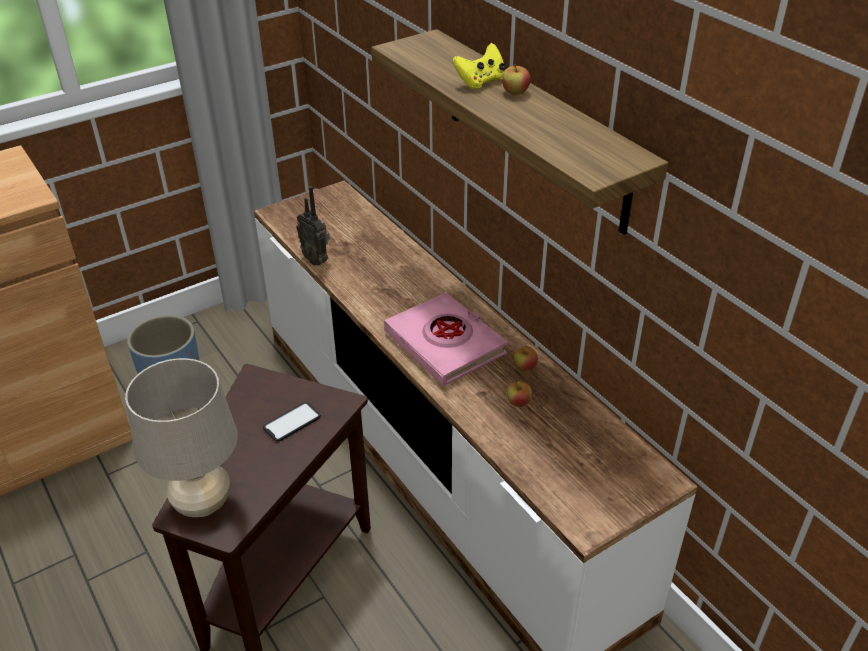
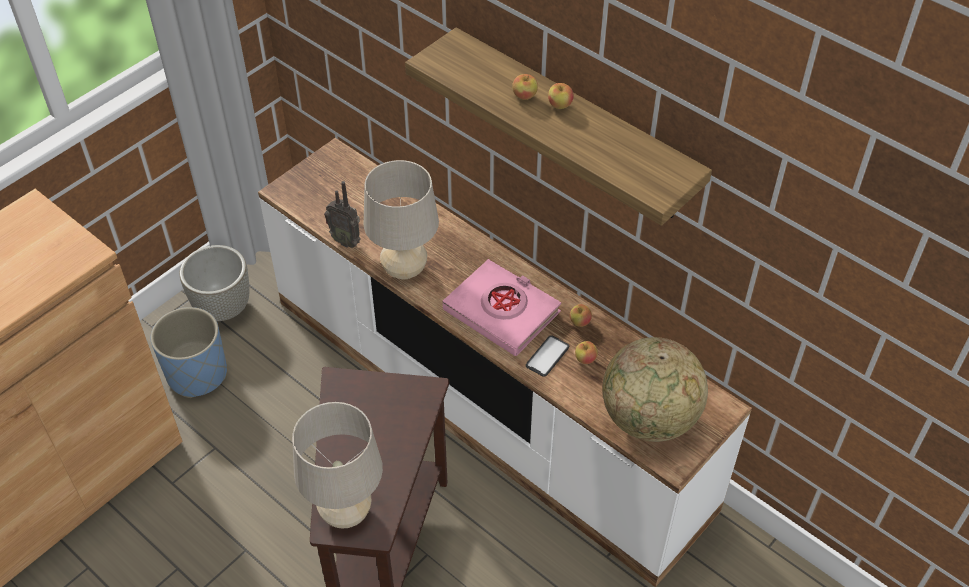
camera: 15 degrees left, 10 degrees up
phone [263,402,321,442] -> phone moved to [526,335,569,377]
yellow game controller [452,43,506,89] -> apple [512,74,538,100]
none -> grey planter [180,245,250,321]
none -> beige table lamp [364,160,439,279]
none -> globe [602,337,708,442]

